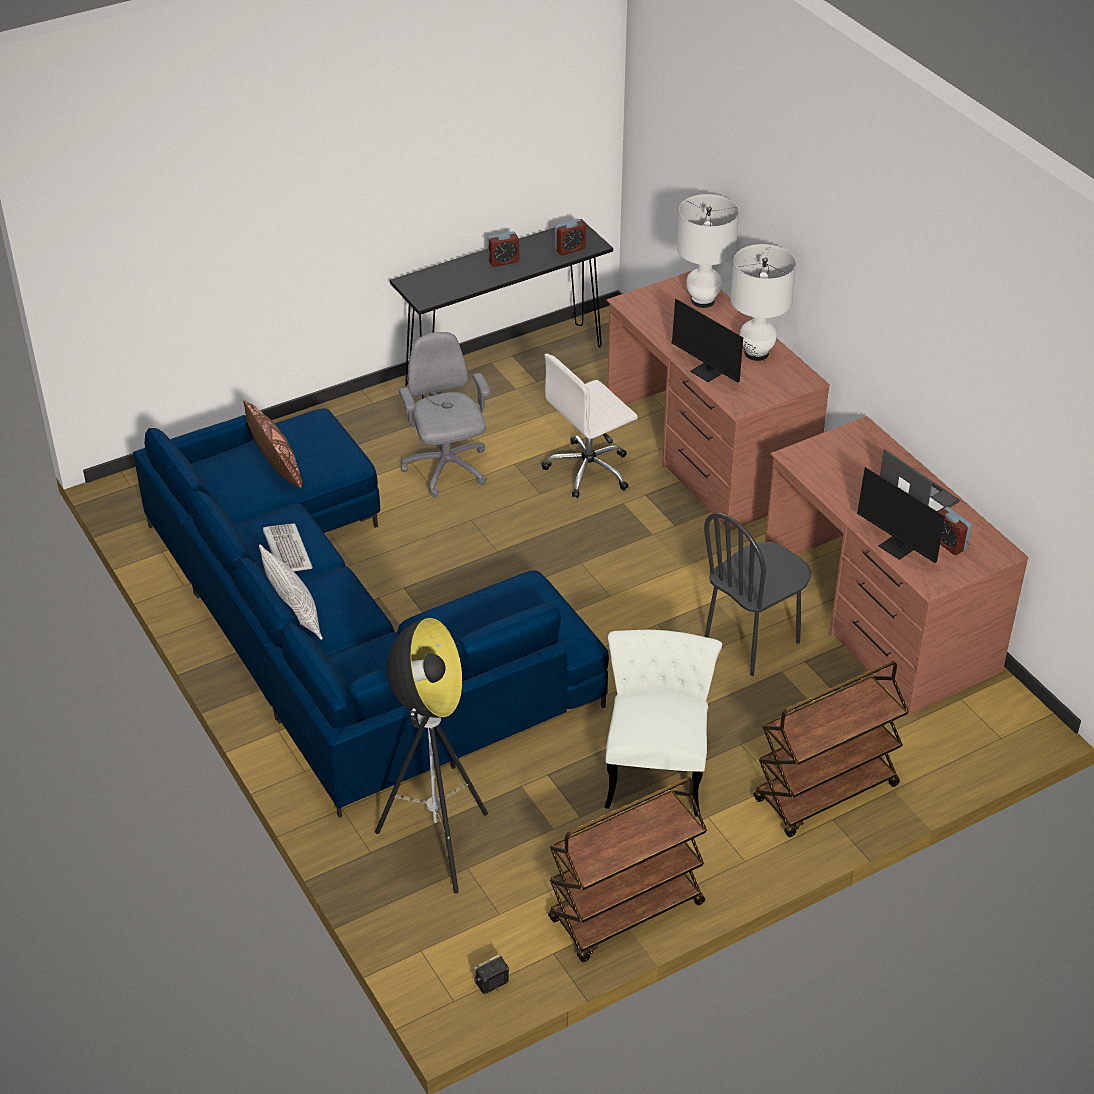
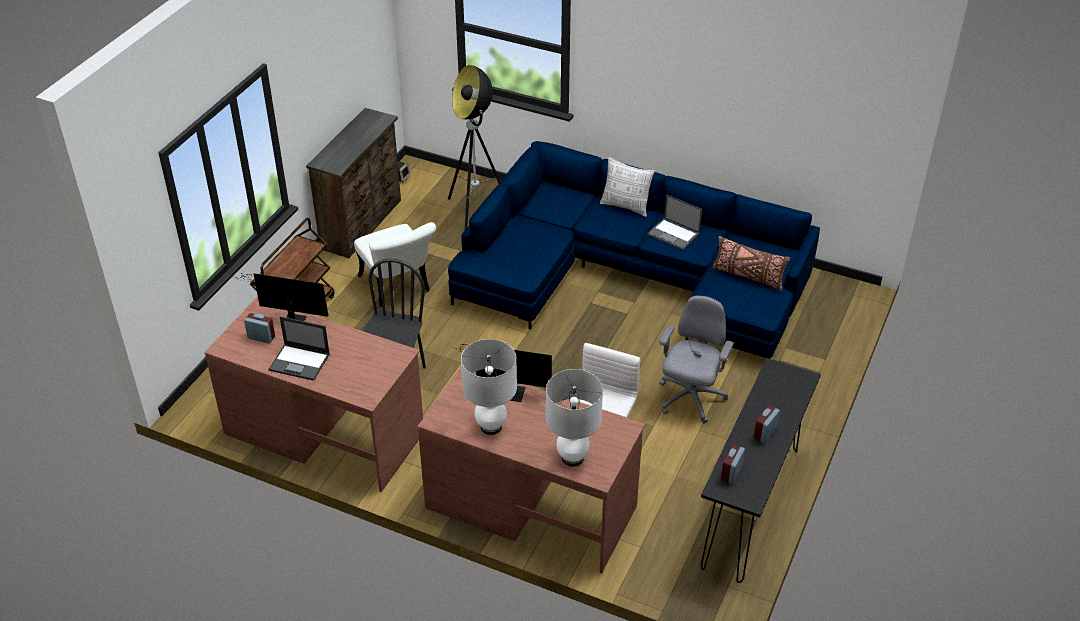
camera: 145 degrees right, 0 degrees up
keyboard [263,523,313,571] -> laptop [647,194,702,250]
grey office chair [399,332,490,497] -> grey office chair turned 105 degrees counterclockwise [659,296,734,424]
brown cart [548,777,707,962] -> brown dresser [306,108,401,258]

